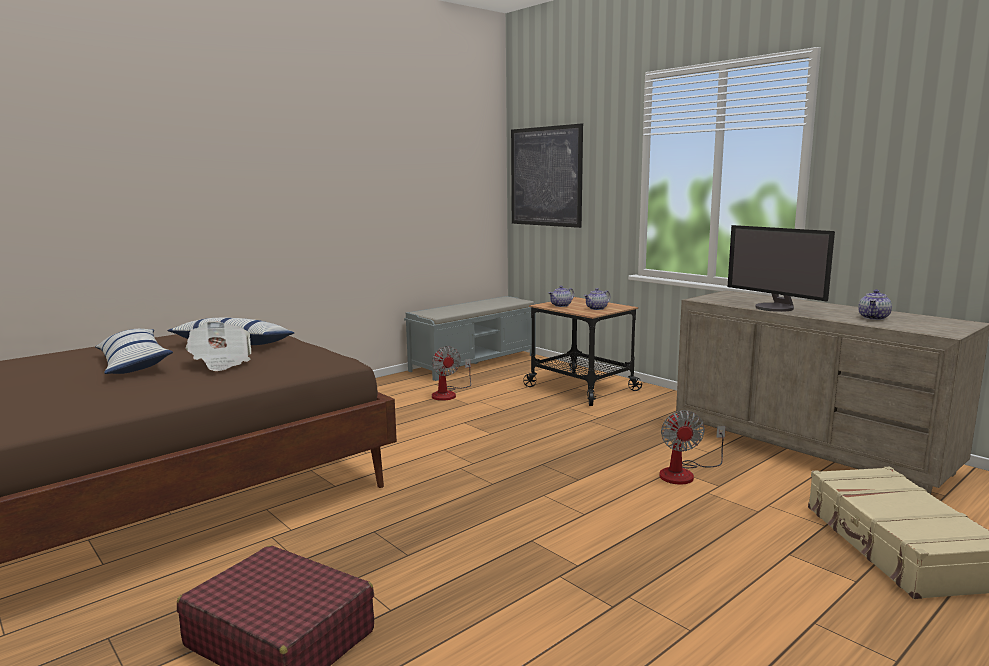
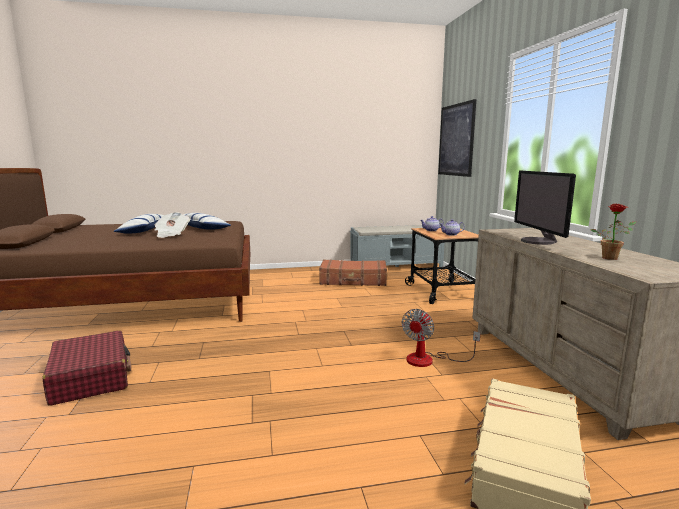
camera: 30 degrees right, 0 degrees up
fan [432,346,471,401] -> brown suitcase [319,259,387,286]
teapot [858,290,892,320] -> potted plant [590,203,636,260]

